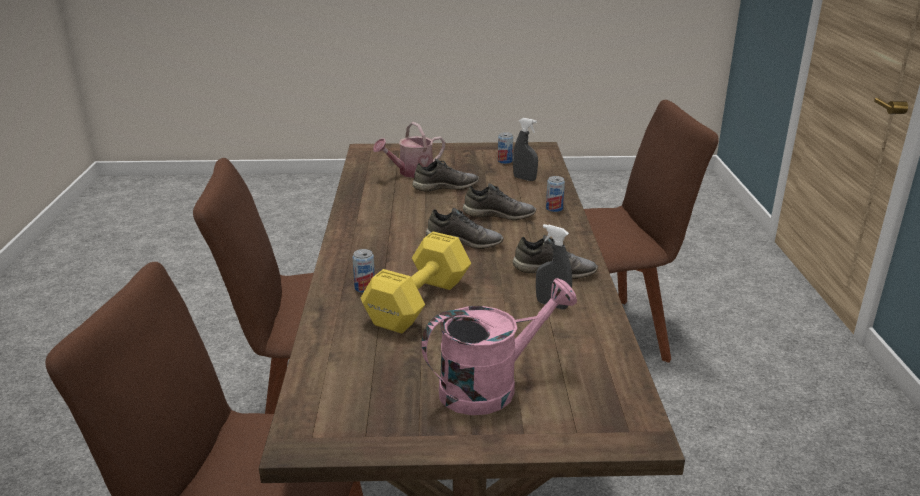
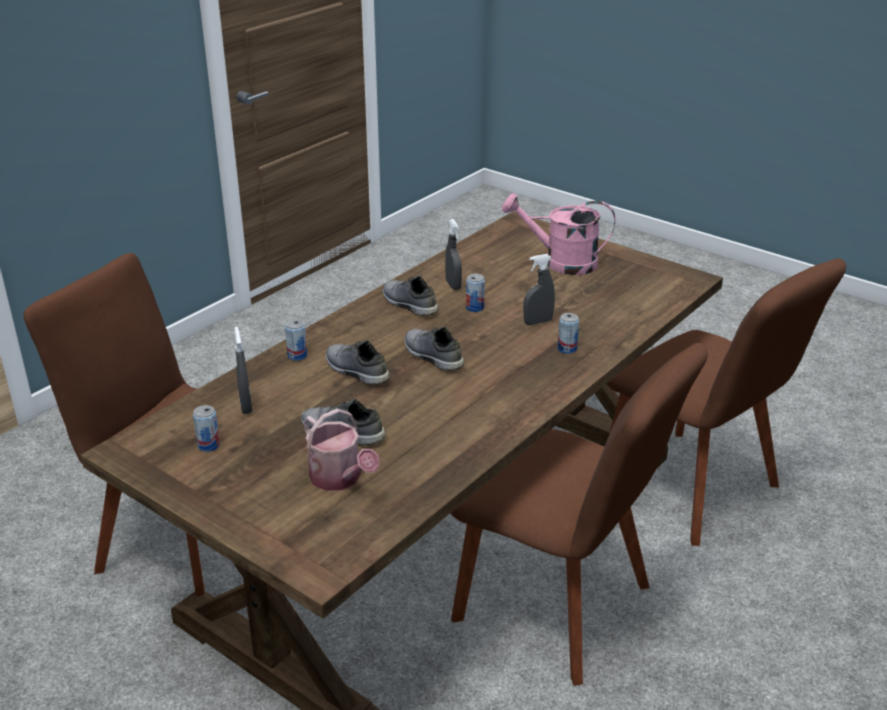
camera: 140 degrees left, 5 degrees up
yellow dumbbell [361,232,471,334] -> grey spray bottle [523,254,555,325]
watering can [373,122,445,178] -> watering can turned 45 degrees clockwise [304,409,380,491]
none -> can [466,274,485,312]

